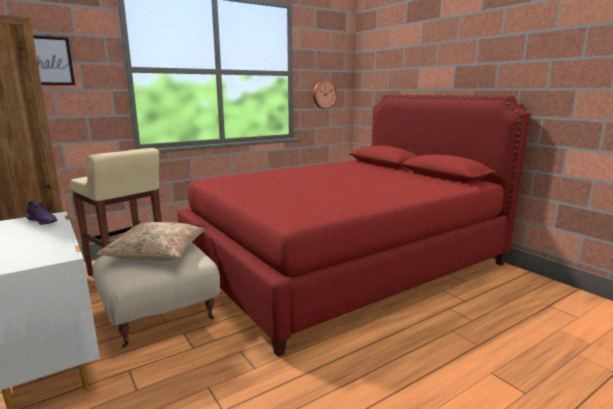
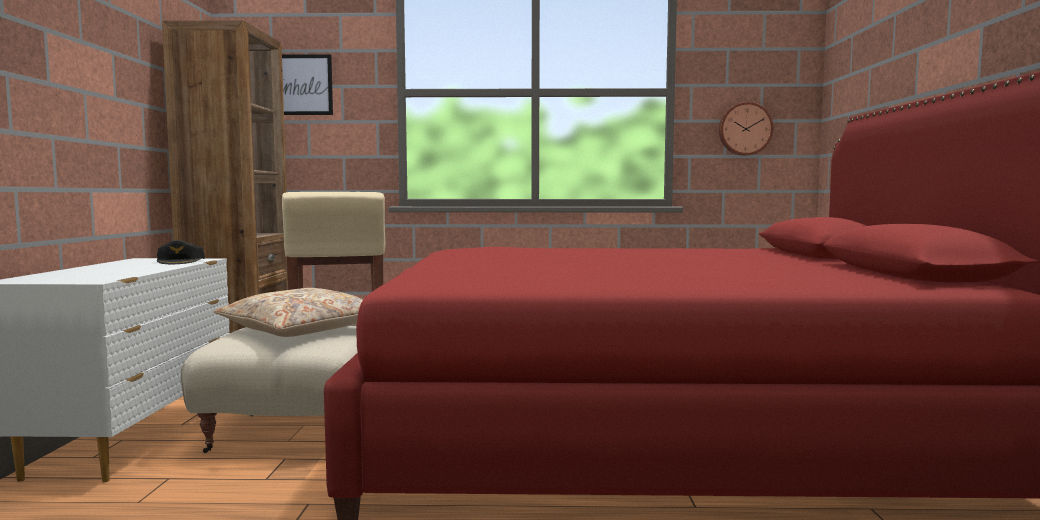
camera: 35 degrees right, 10 degrees down
purple shoe [26,201,57,225] -> black cap [157,240,205,264]

